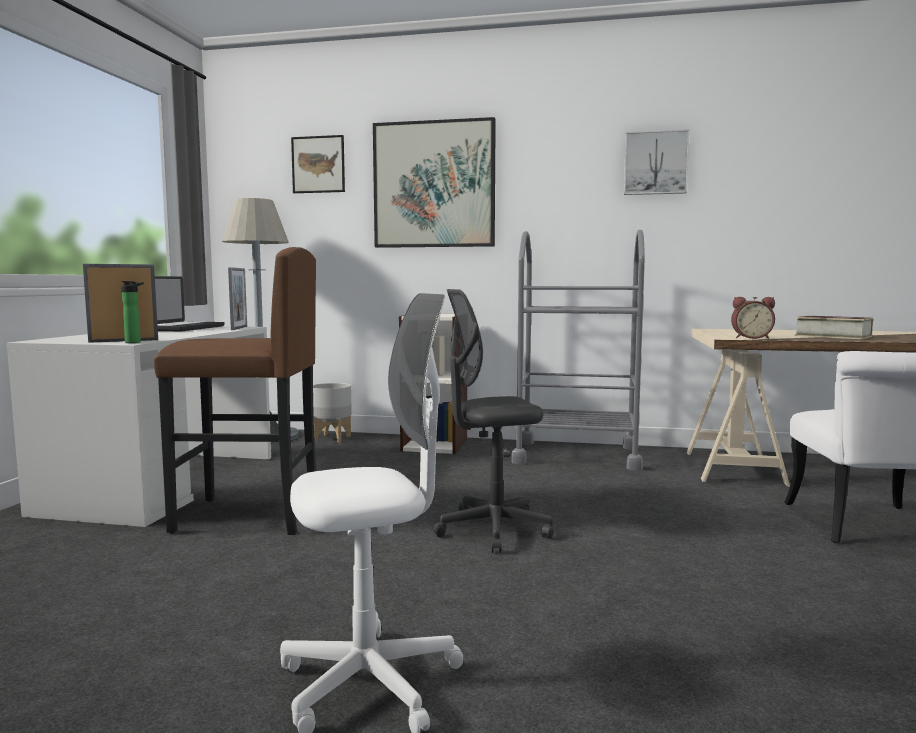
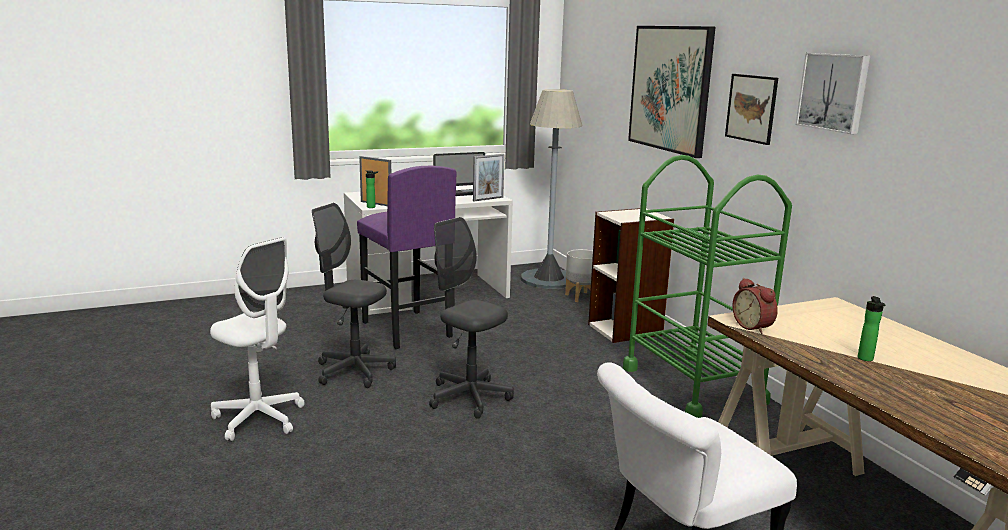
camera: 55 degrees right, 10 degrees up
brown stool [154,247,316,535] -> purple stool [357,166,456,349]
picture [291,135,345,193] -> picture moved to [725,74,778,145]
grey cart [512,230,645,471] -> green cart [623,155,792,418]
book [794,316,873,339] -> bottle [858,296,885,361]
none -> grey office chair [312,203,396,388]

